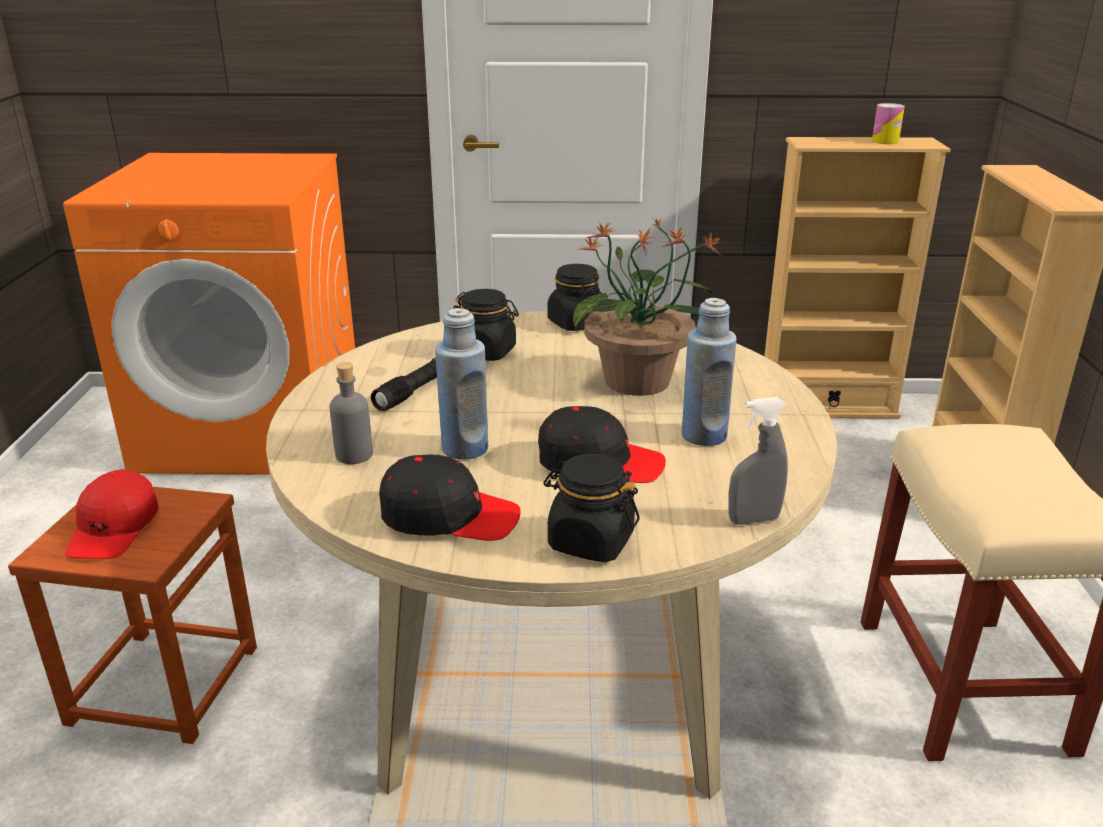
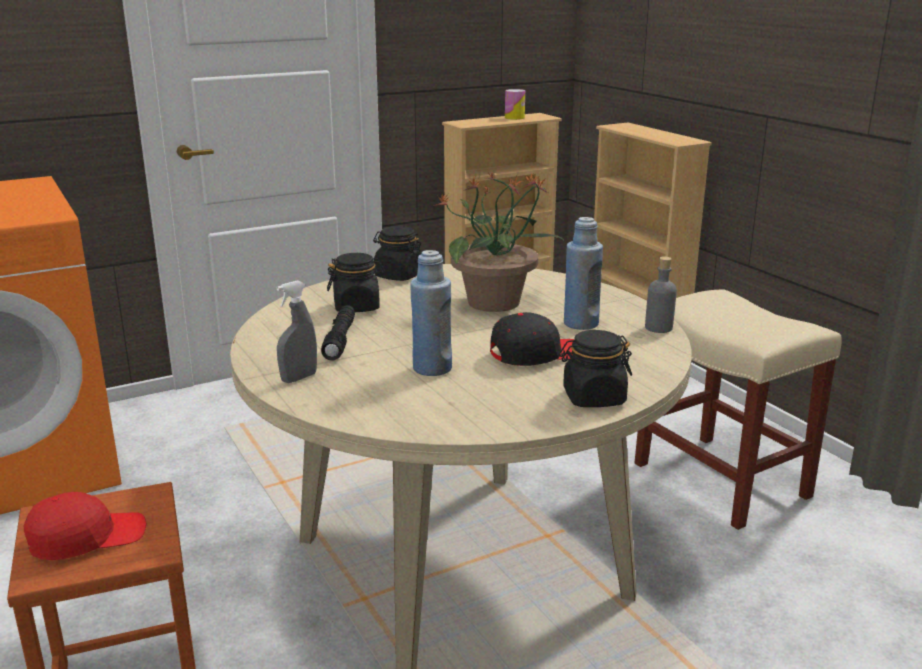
camera: 30 degrees left, 5 degrees down
red cap [65,469,159,559] -> red cap turned 90 degrees counterclockwise [24,492,146,560]
grey bottle [329,362,373,464] -> grey bottle moved to [645,256,677,333]
black cap [379,455,521,541] -> none
grey spray bottle [728,397,788,525] -> grey spray bottle moved to [277,280,317,383]

